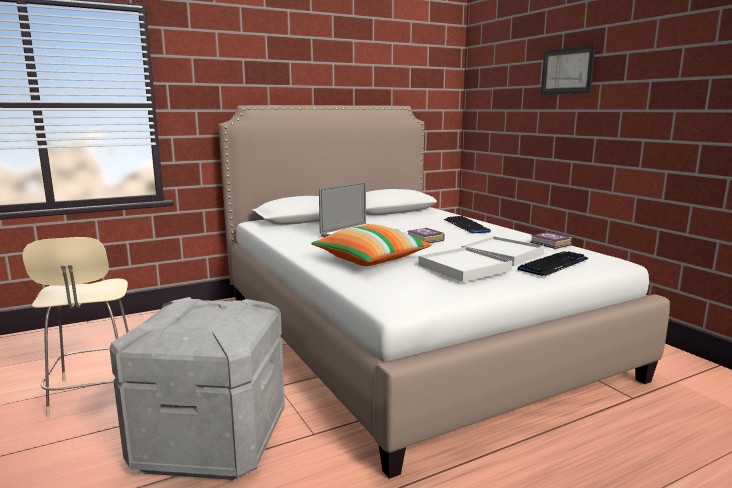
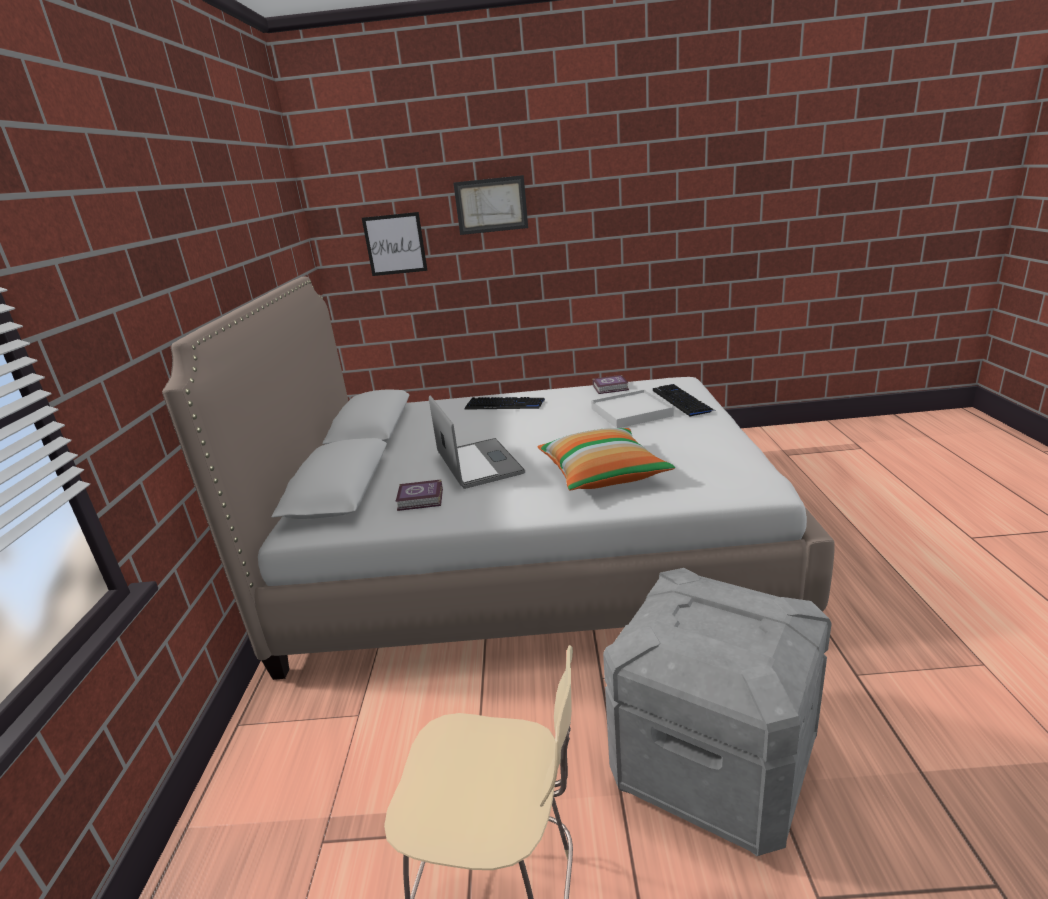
camera: 60 degrees left, 10 degrees up
book [408,228,445,243] -> book moved to [395,480,443,511]
white tray [418,247,512,282] -> none
none -> picture [362,212,427,276]

